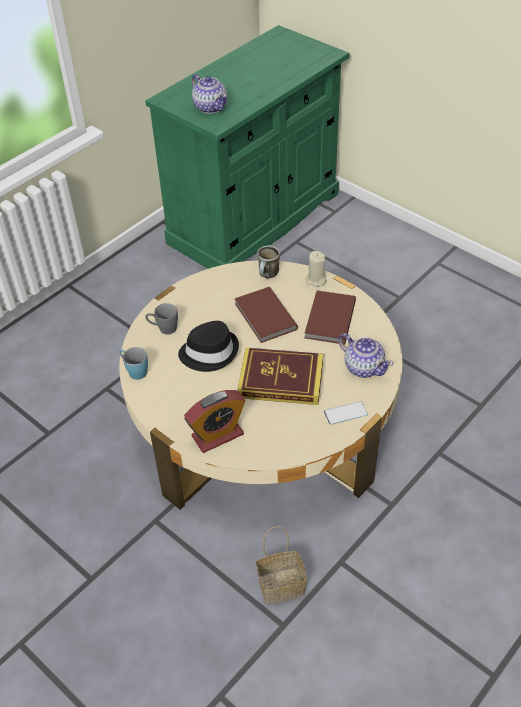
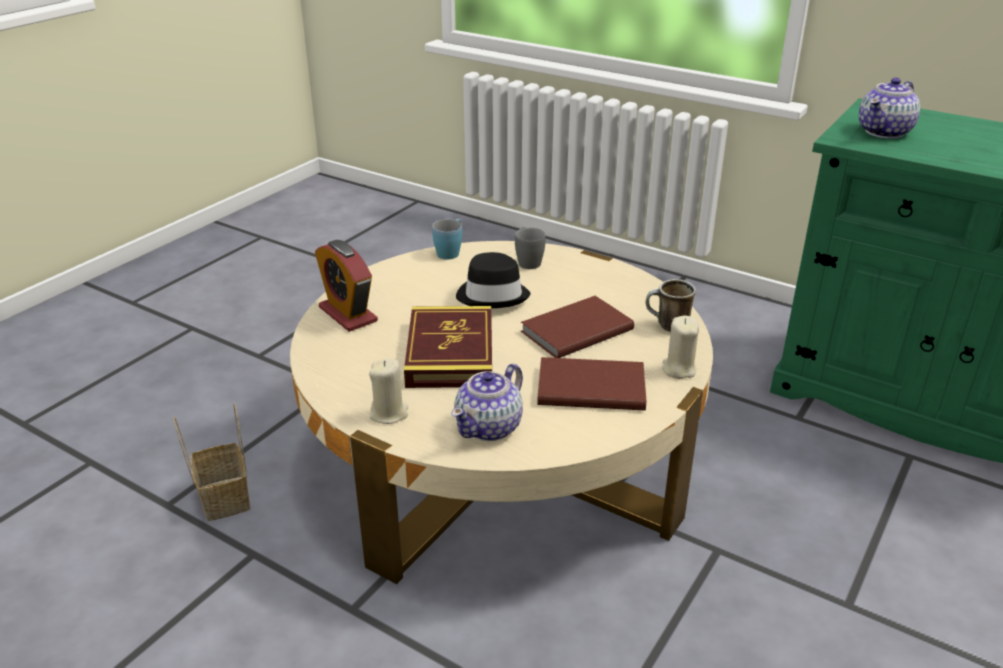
camera: 80 degrees right, 15 degrees down
phone [324,401,368,425] -> beige candle [369,359,408,424]

